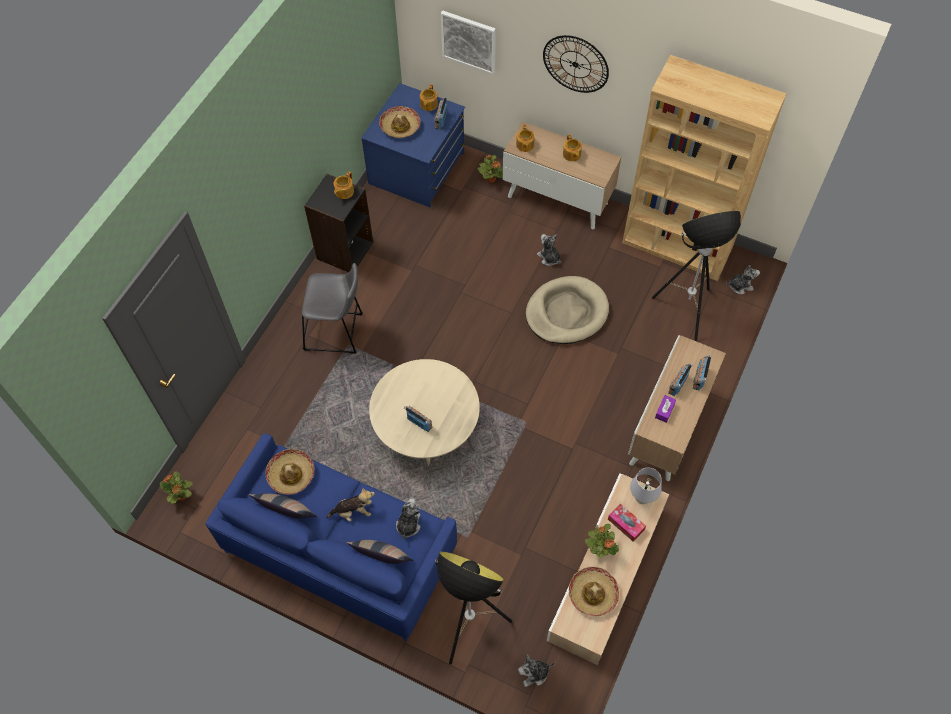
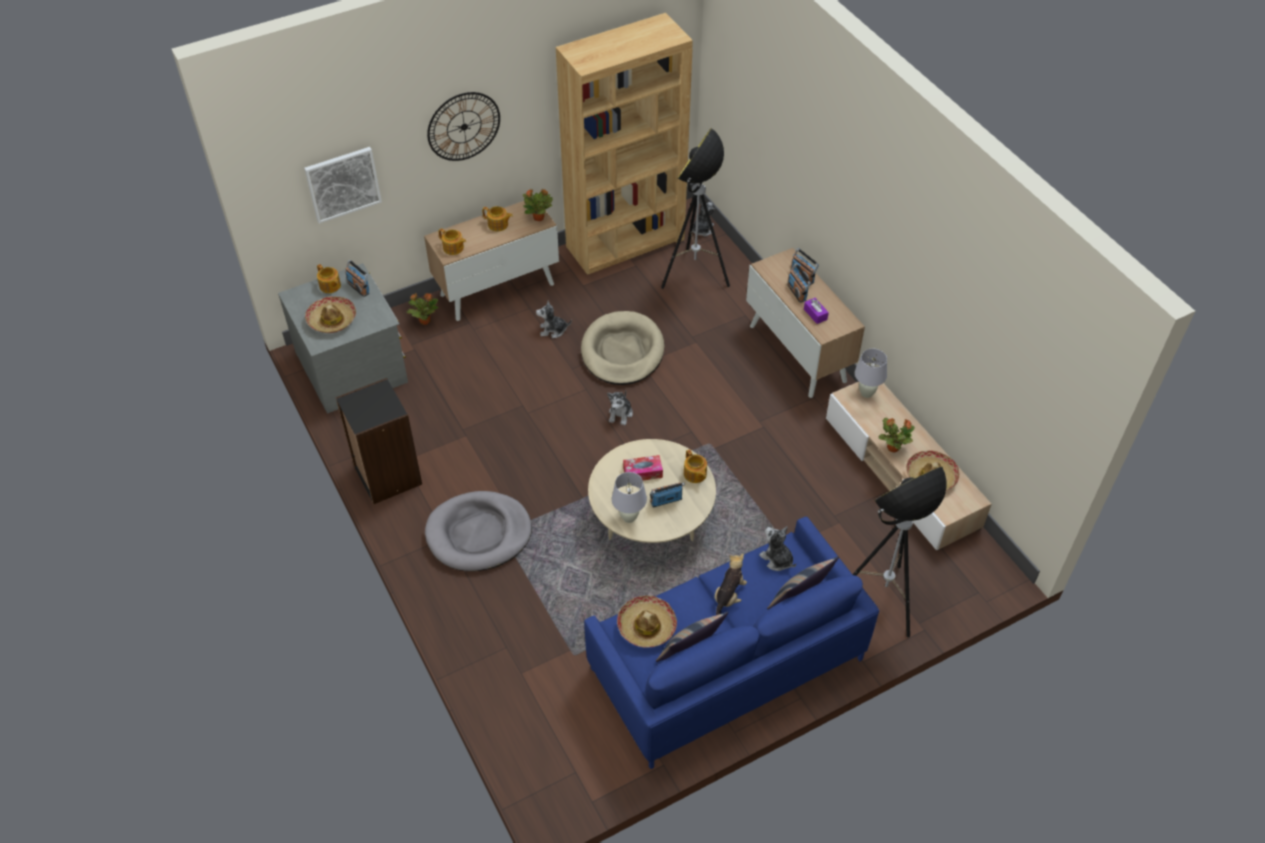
camera: 55 degrees left, 10 degrees down
potted plant [160,472,193,503] -> potted plant moved to [523,189,553,221]
grey stool [302,263,363,354] -> grey dog bed [425,491,532,571]
teapot [334,171,354,199] -> teapot moved to [684,449,707,483]
blue dresser [361,83,465,207] -> grey dresser [278,263,408,414]
plush toy [518,655,554,687] -> plush toy moved to [607,390,633,426]
tissue box [608,503,646,541] -> tissue box moved to [623,455,663,480]
none -> white table lamp [612,472,647,523]

